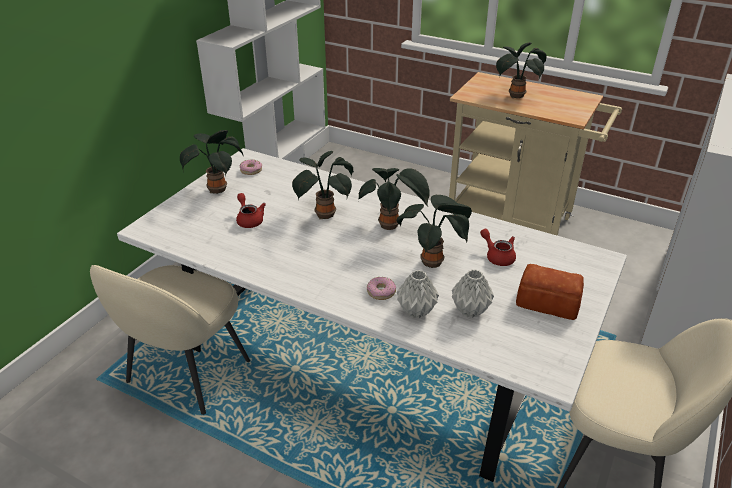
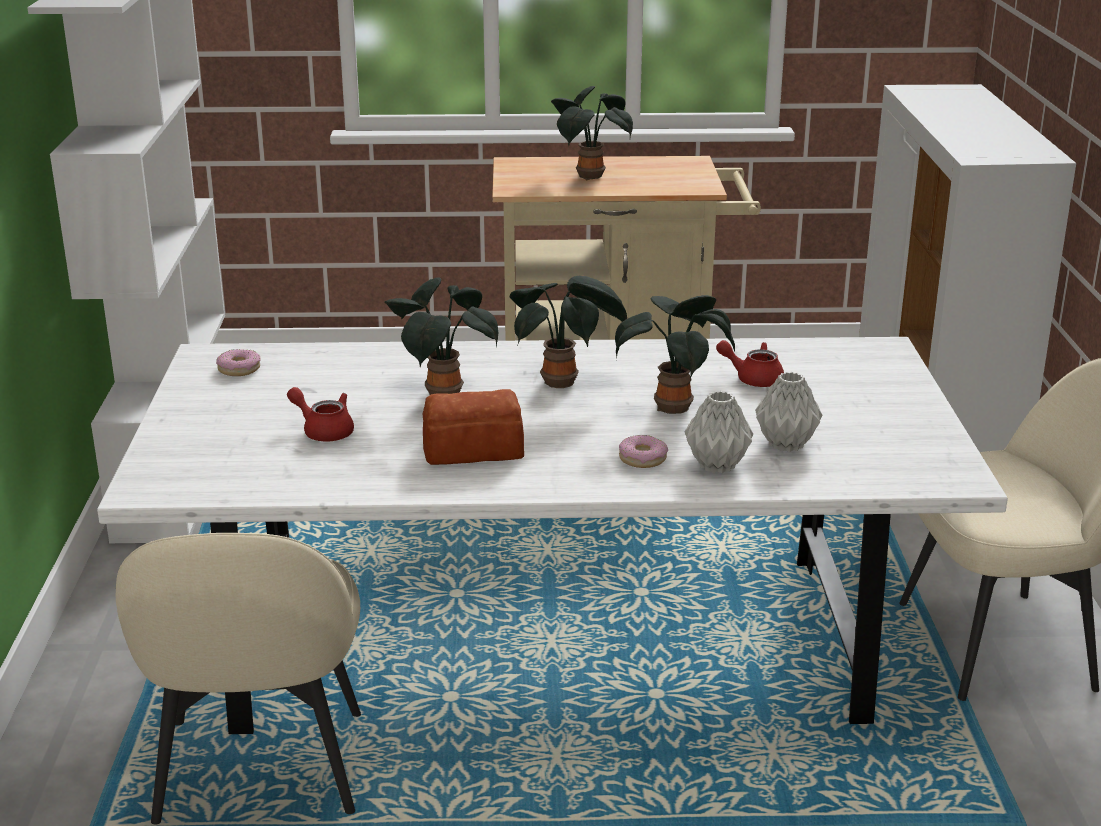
camera: 30 degrees left, 10 degrees down
potted plant [180,130,243,194] -> none
bread [516,264,584,320] -> bread moved to [423,389,524,465]

